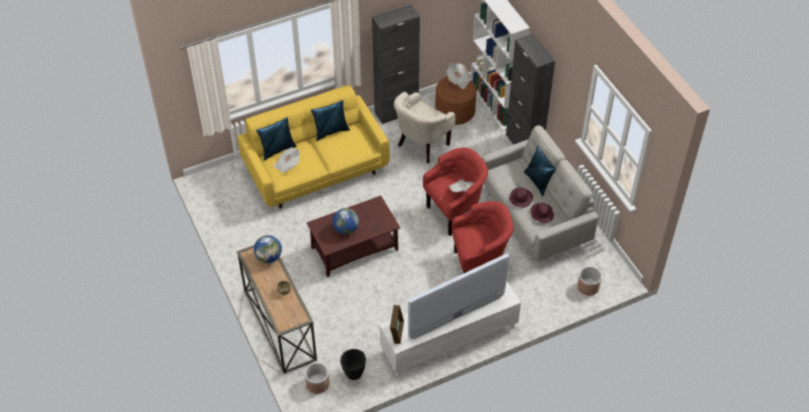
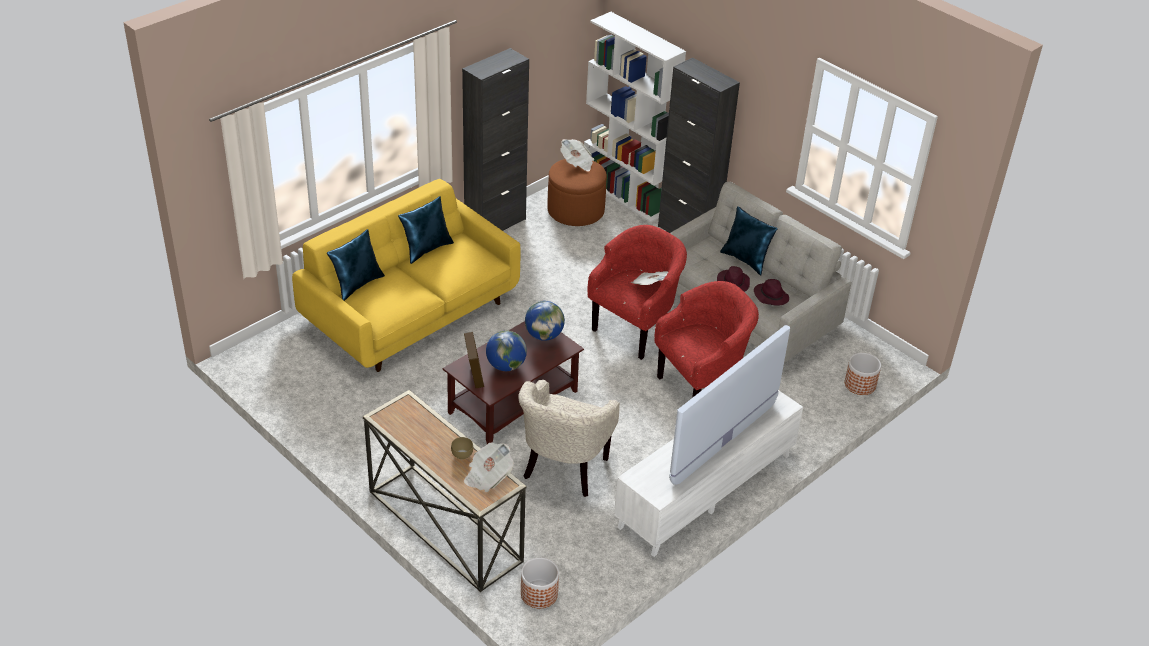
camera: 20 degrees left, 10 degrees down
globe [254,235,282,263] -> globe moved to [525,301,565,341]
newspaper [274,147,300,173] -> newspaper moved to [464,442,514,492]
black planter [340,349,366,380] -> none
picture frame [390,305,404,344] -> picture frame moved to [464,332,484,388]
beige armchair [394,92,455,163] -> beige armchair moved to [518,380,620,497]

